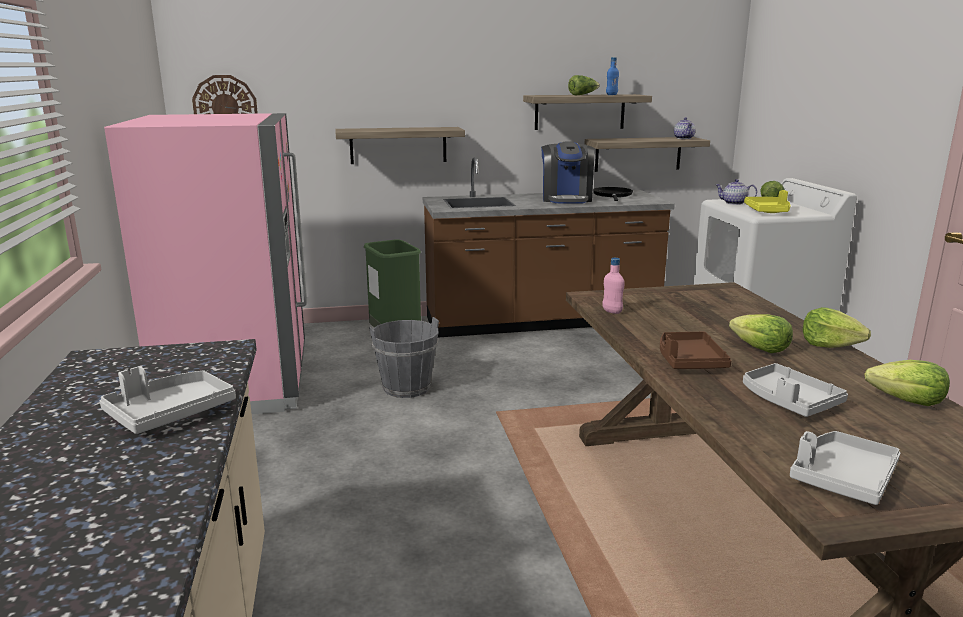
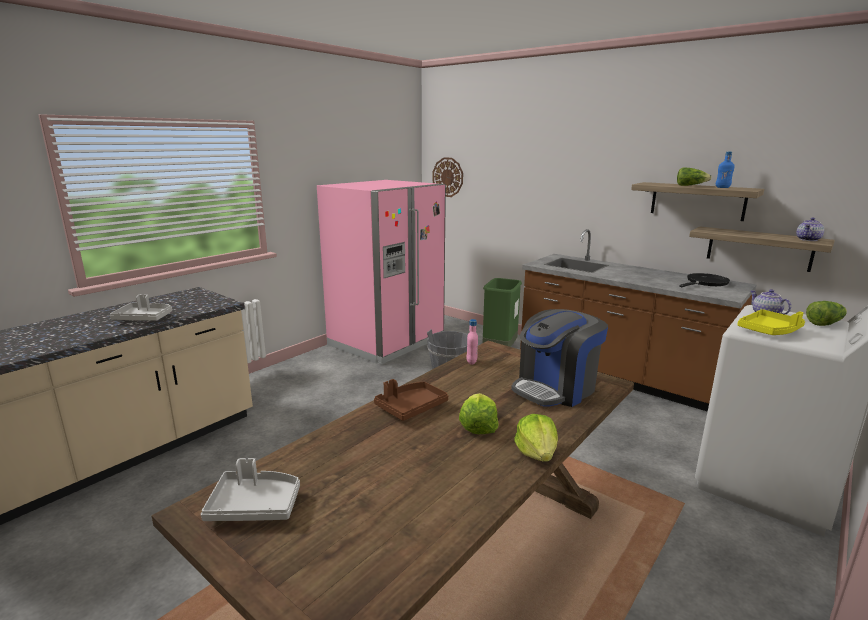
camera: 50 degrees right, 0 degrees up
shelf [335,127,465,164] -> none
coffee machine [541,141,594,203] -> coffee machine moved to [511,309,608,407]
grey tray [743,363,848,417] -> none
lettuce [864,360,950,406] -> none

